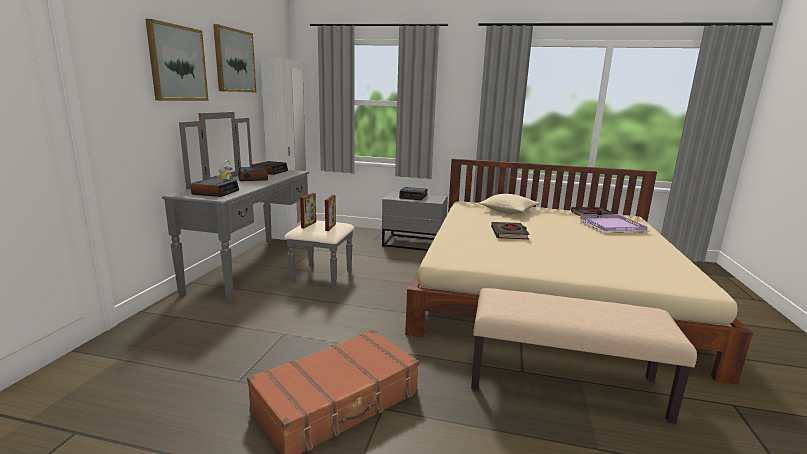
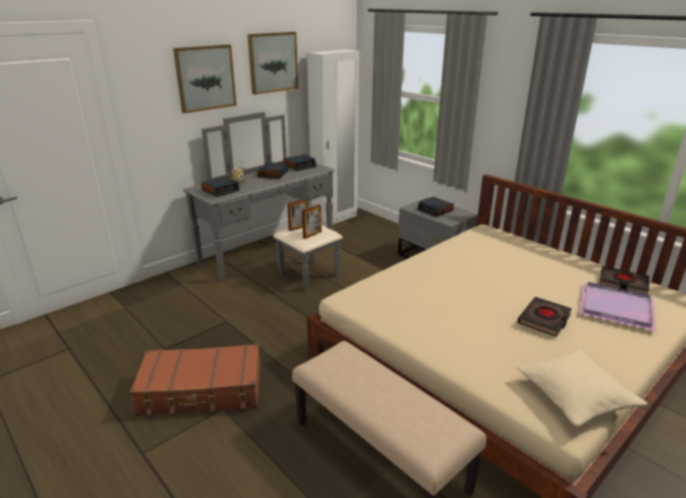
camera: 35 degrees right, 10 degrees up
beige pillow [479,194,540,214] -> beige pillow moved to [517,350,648,427]
black book [491,222,529,240] -> black book moved to [517,297,572,337]

